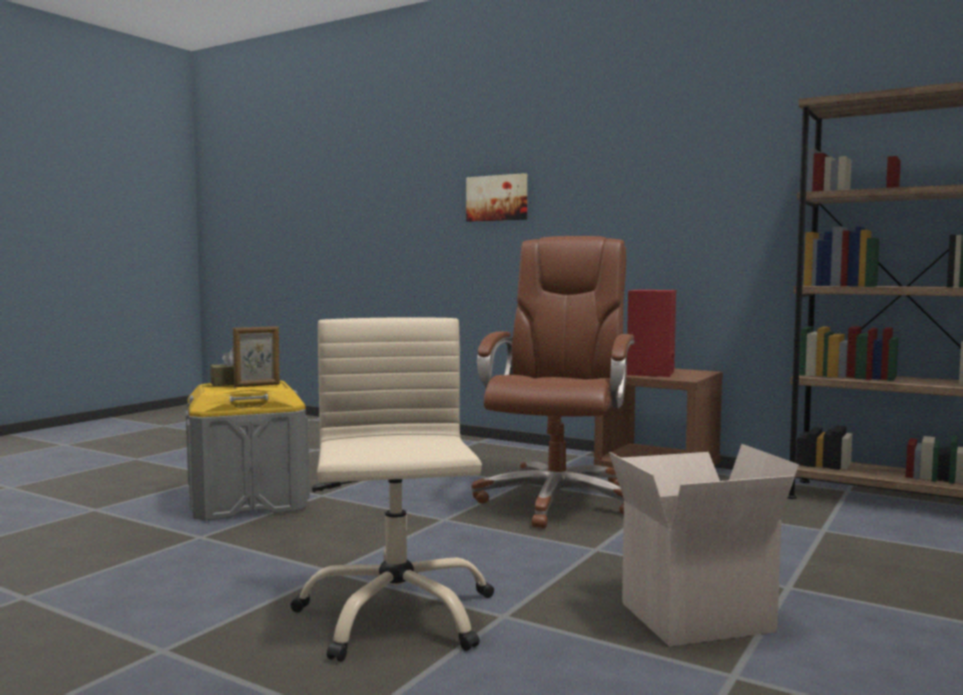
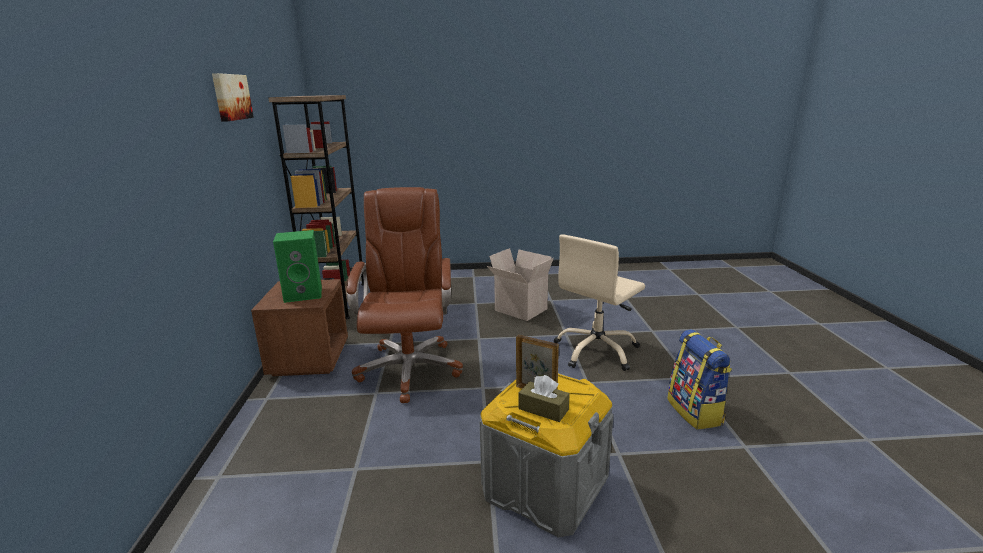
camera: 125 degrees left, 15 degrees up
picture [466,173,527,222] -> picture moved to [212,73,254,122]
brown office chair [472,236,634,528] -> brown office chair turned 105 degrees clockwise [346,187,463,403]
red speaker [627,290,676,377] -> green speaker [273,230,322,303]
none -> backpack [667,329,732,430]

